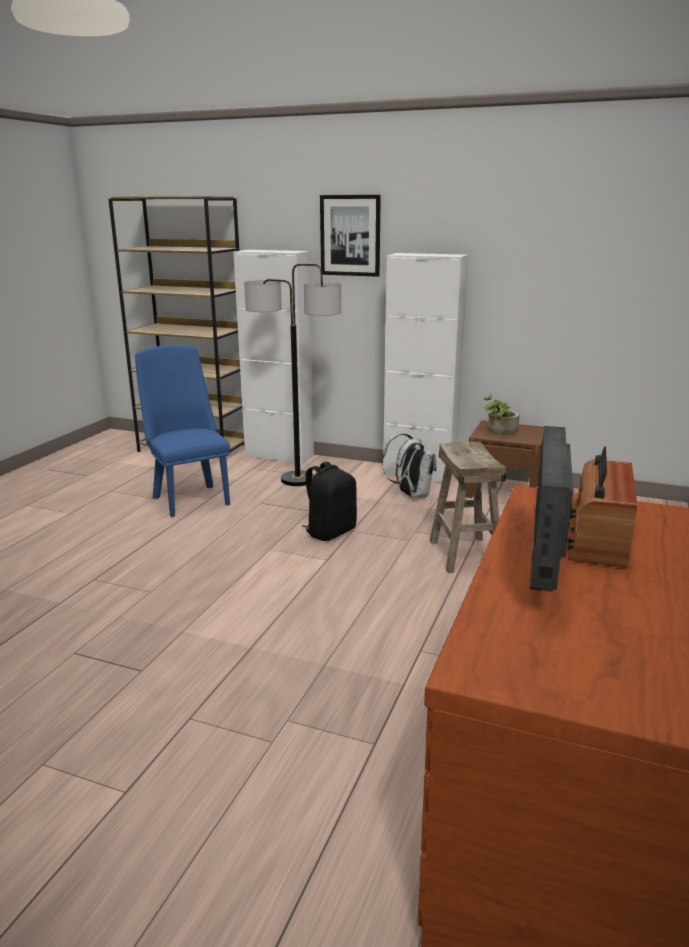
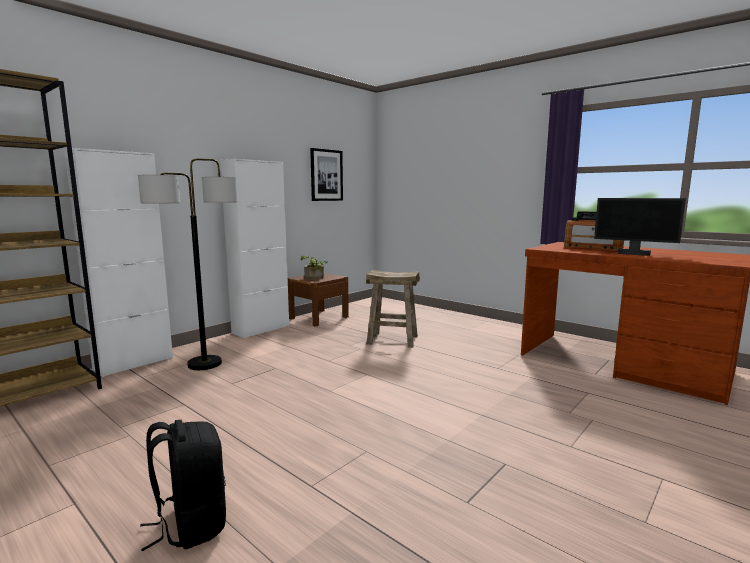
camera: 70 degrees left, 10 degrees down
blue chair [135,345,230,517] -> none
black backpack [302,462,357,541] -> black backpack moved to [140,420,226,552]
picture [320,195,381,277] -> picture moved to [310,148,343,201]
white backpack [382,433,436,498] -> none

